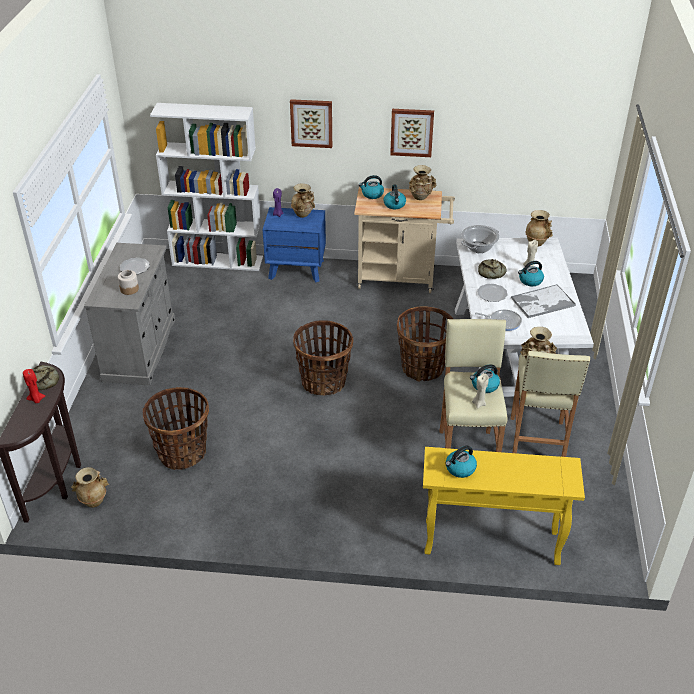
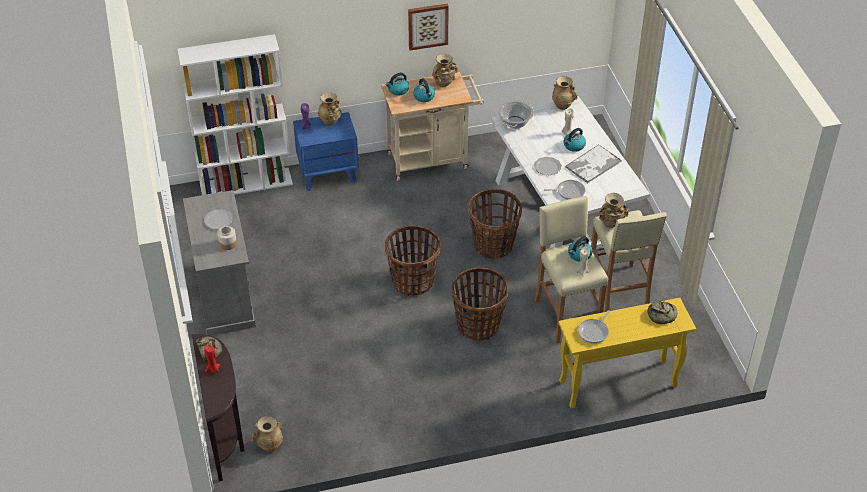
camera: 20 degrees left, 5 degrees up
basket [143,387,209,470] -> basket moved to [452,268,508,341]
picture [290,99,332,148] -> none
kettle [445,446,477,478] -> frying pan [578,310,610,344]
bread [478,259,507,279] -> bread moved to [648,301,677,324]

